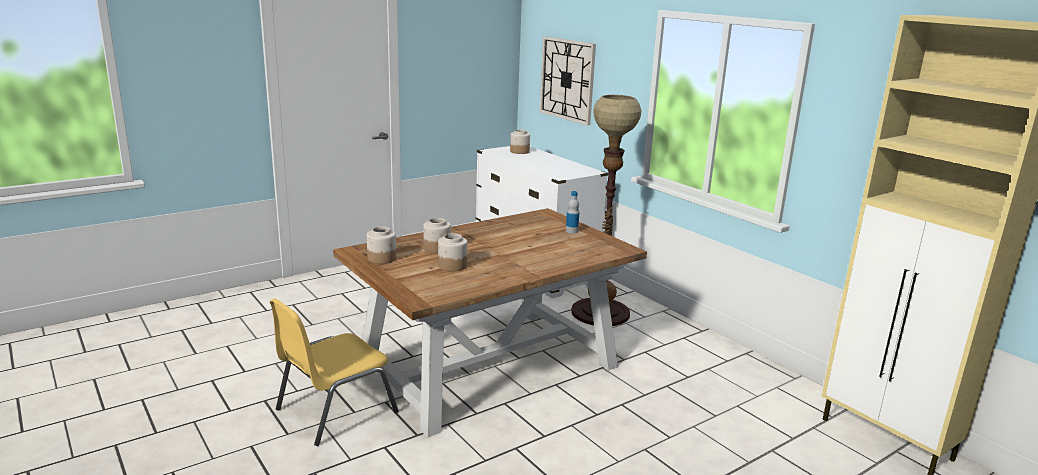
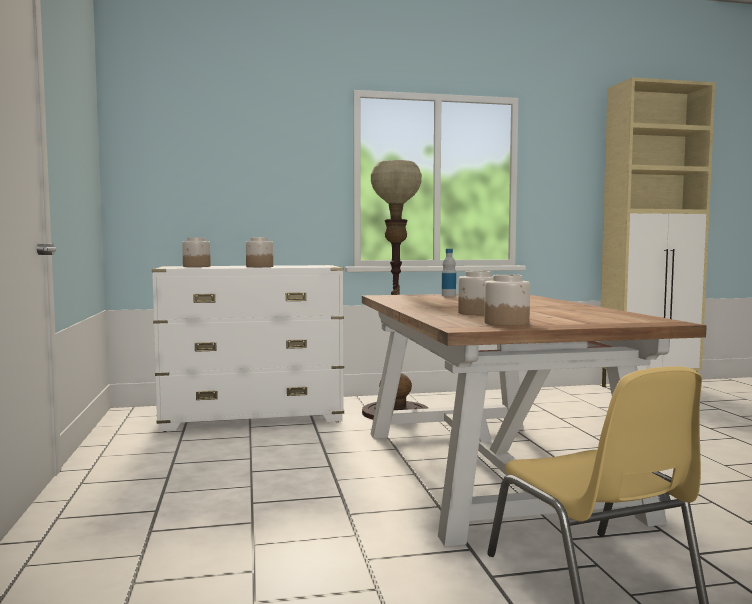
camera: 65 degrees left, 15 degrees down
jar [438,233,467,271] -> jar moved to [246,237,273,267]
wall clock [540,36,596,125] -> none

